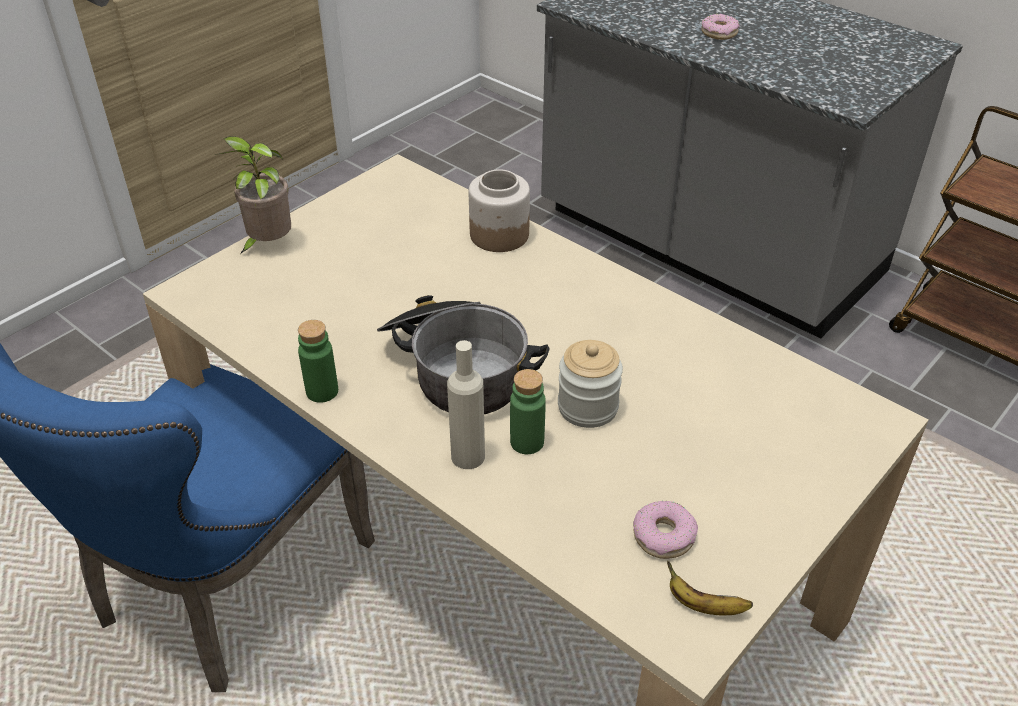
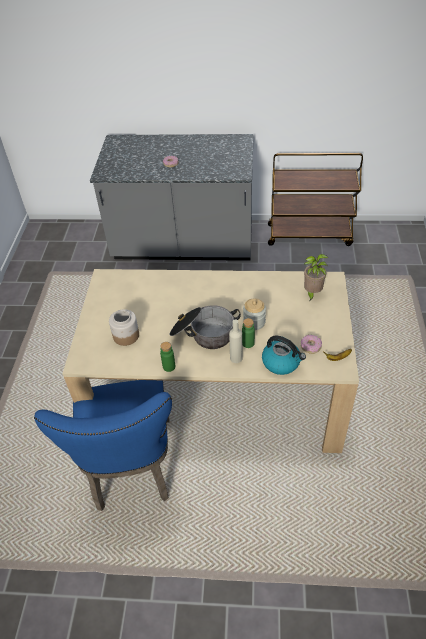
camera: 35 degrees left, 5 degrees up
potted plant [215,136,291,254] -> potted plant moved to [304,254,329,302]
jar [469,169,530,252] -> jar moved to [109,309,139,346]
none -> kettle [262,336,306,375]

